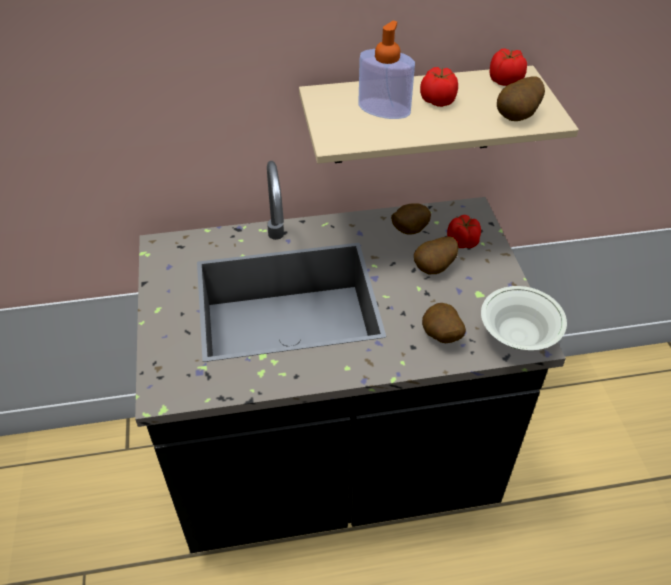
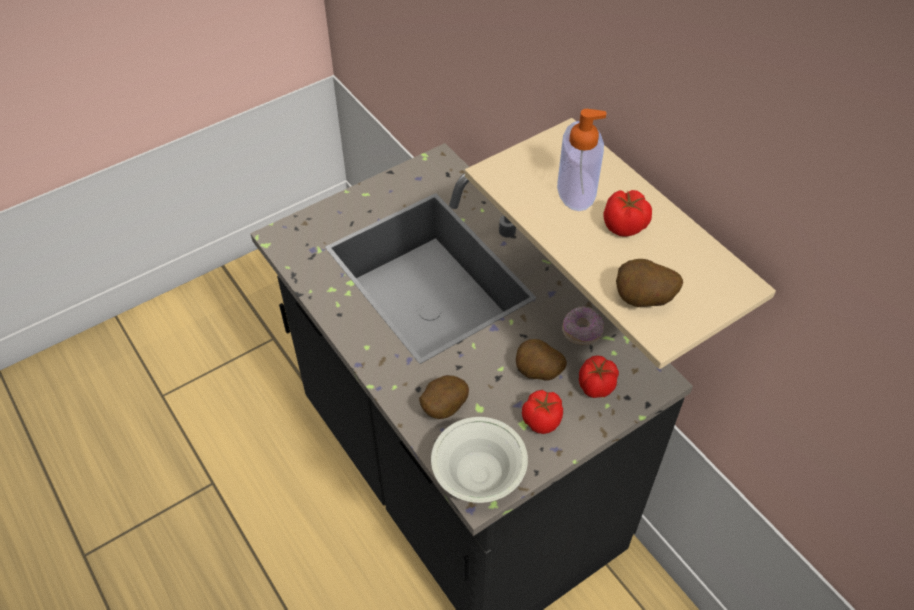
camera: 65 degrees right, 5 degrees up
potato [391,203,431,235] -> donut [562,306,604,345]
tomato [490,48,527,86] -> tomato moved to [522,390,563,434]

